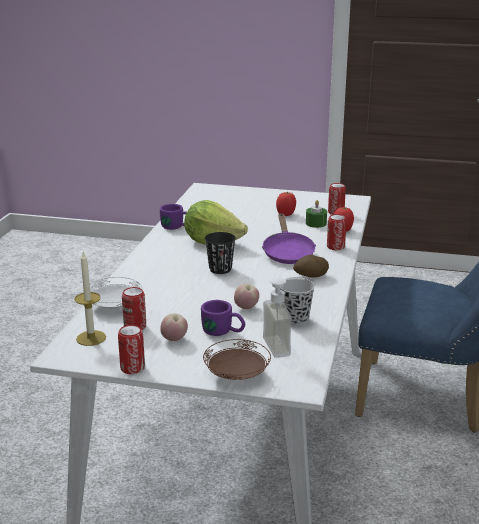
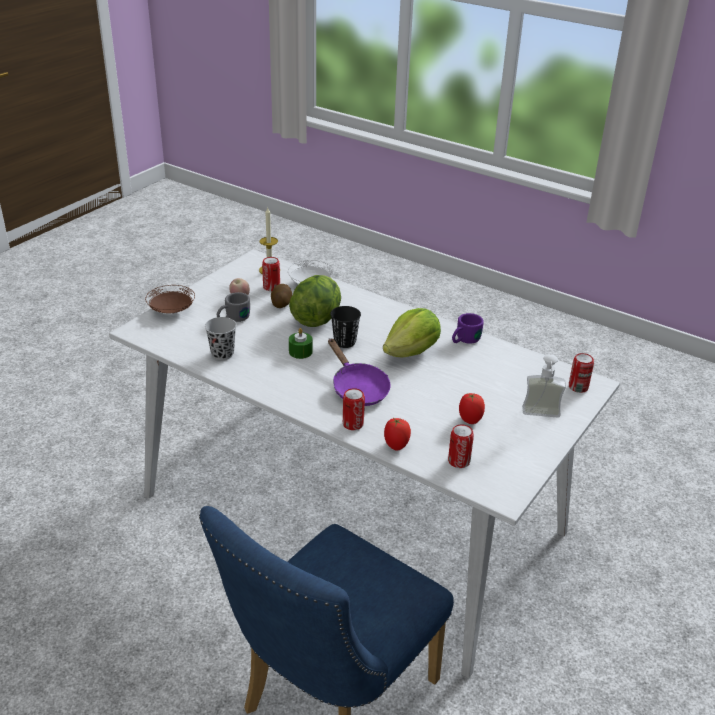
camera: 110 degrees right, 10 degrees up
can [118,325,145,374] -> can moved to [569,353,594,393]
purple mug [201,300,245,336] -> grey mug [217,292,250,322]
apple [234,284,259,309] -> none
purple frying pan [262,213,316,264] -> purple frying pan turned 135 degrees counterclockwise [328,338,390,406]
soap dispenser [263,277,304,358] -> soap dispenser moved to [522,354,566,418]
potato [293,255,329,278] -> potato moved to [271,284,292,308]
green candle [306,200,327,228] -> green candle moved to [289,328,313,359]
none -> lettuce [289,275,341,327]

